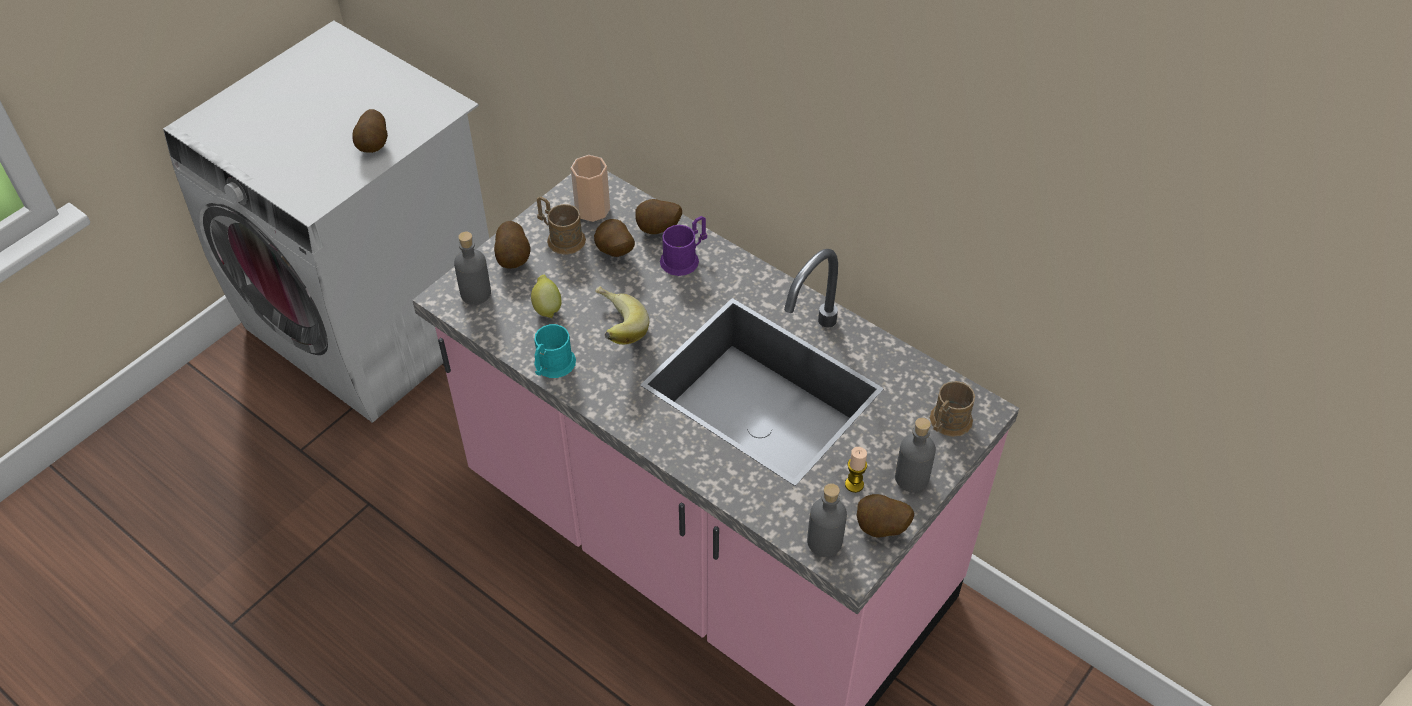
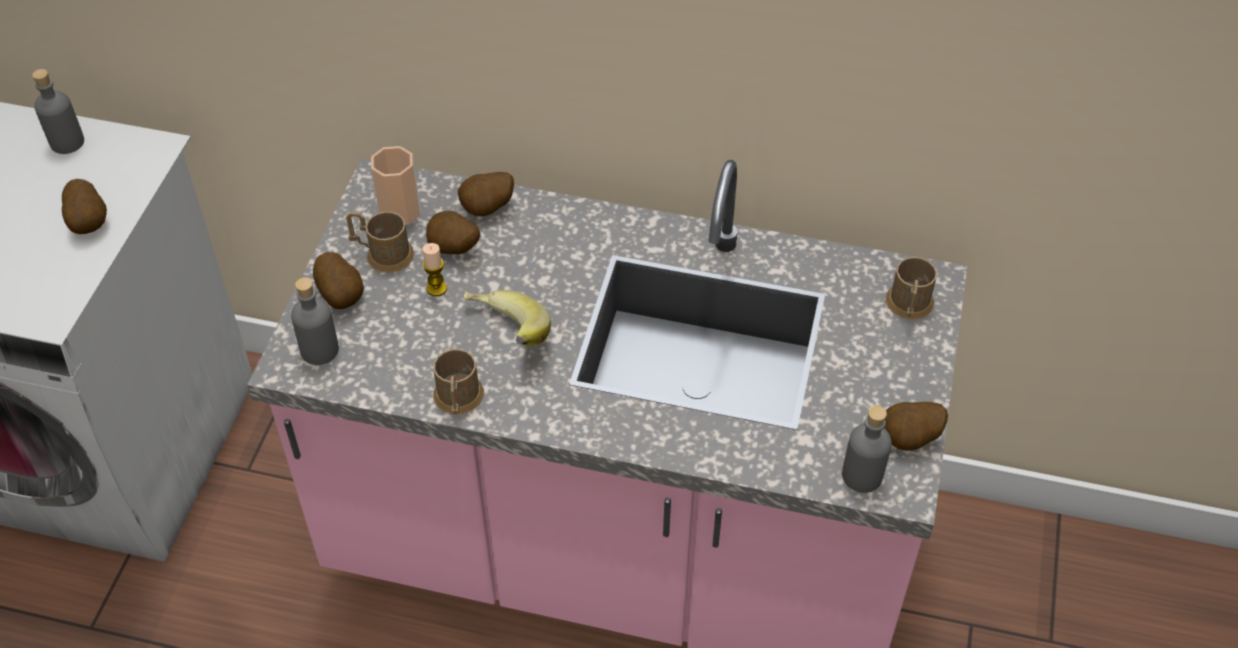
camera: 25 degrees left, 0 degrees up
lemon [531,275,562,318] -> none
turquoise mug [534,324,576,378] -> brown mug [433,349,484,415]
purple mug [660,216,707,276] -> none
candle [845,447,867,493] -> candle moved to [422,243,447,296]
grey bottle [895,418,936,492] -> grey bottle moved to [32,69,84,154]

